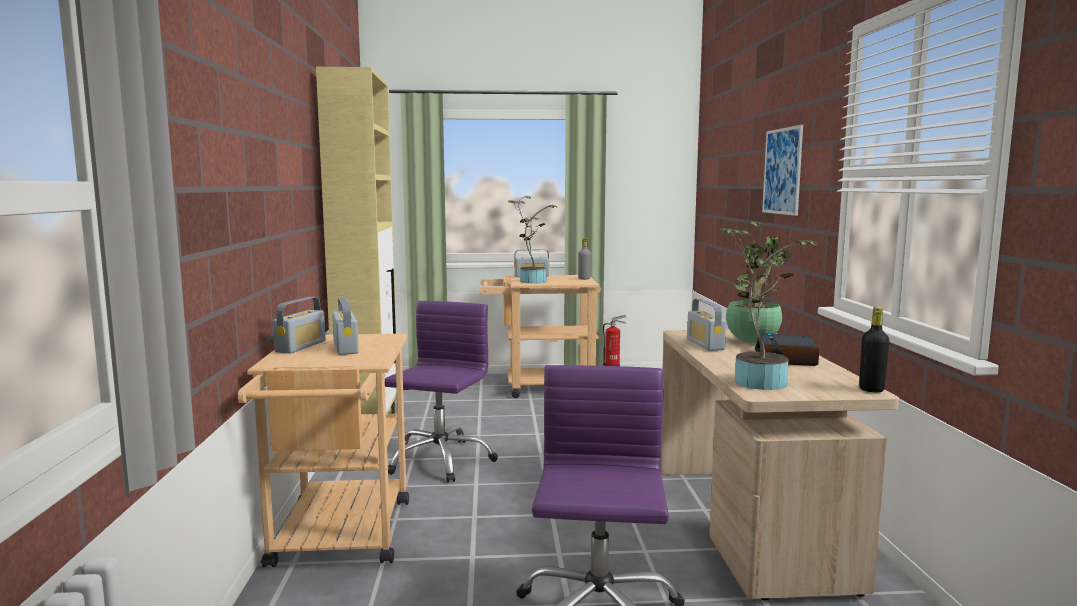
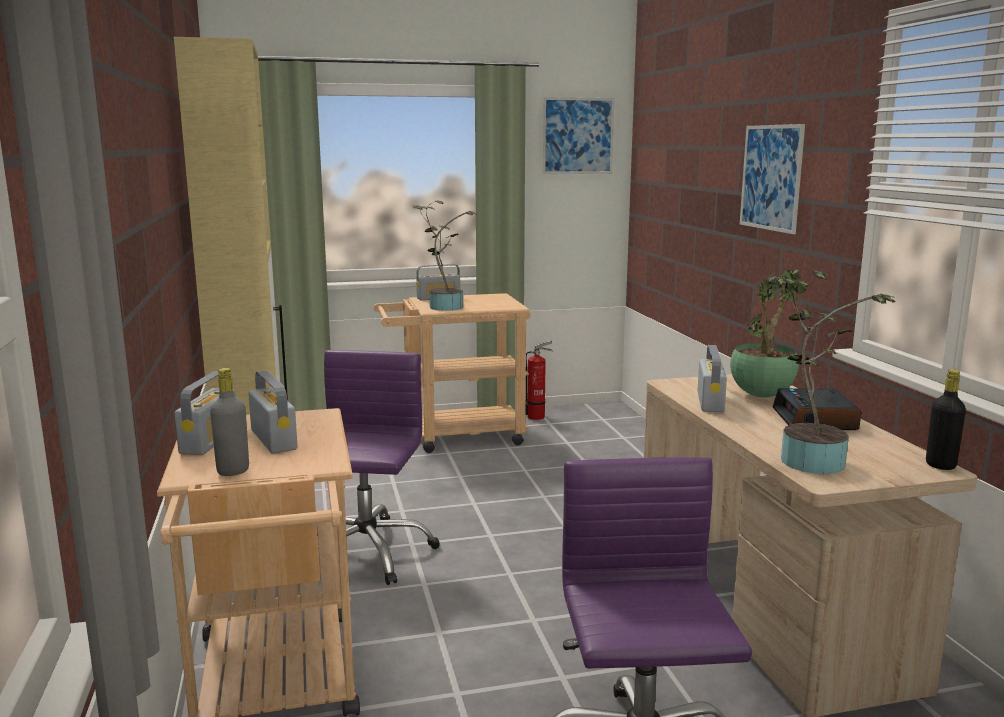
camera: 10 degrees left, 5 degrees up
grey bottle [578,238,591,280] -> grey bottle moved to [210,368,249,476]
radio [687,299,726,351] -> radio turned 150 degrees counterclockwise [697,345,727,412]
none -> picture [542,97,615,174]

